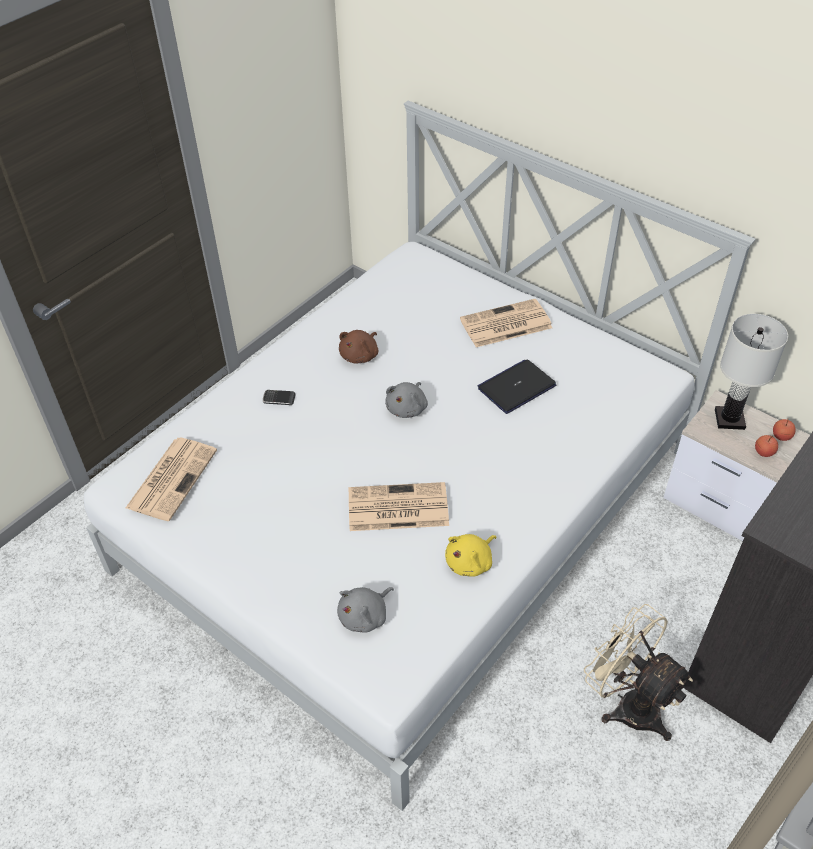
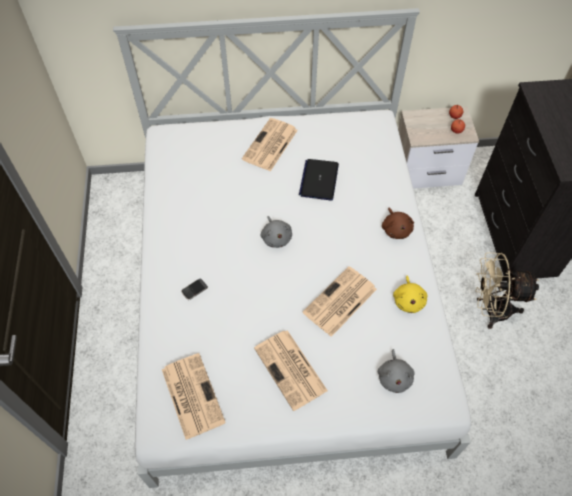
camera: 45 degrees left, 10 degrees up
brown plush toy [339,330,378,363] -> brown plush toy moved to [382,207,414,239]
white table lamp [715,314,788,430] -> none
none -> newspaper [254,330,328,411]

